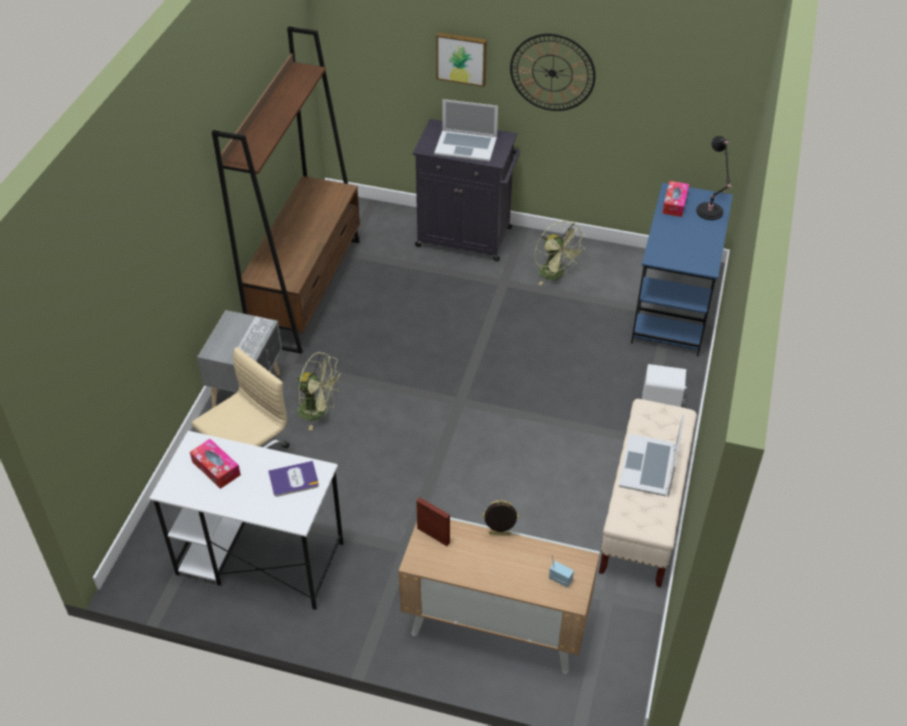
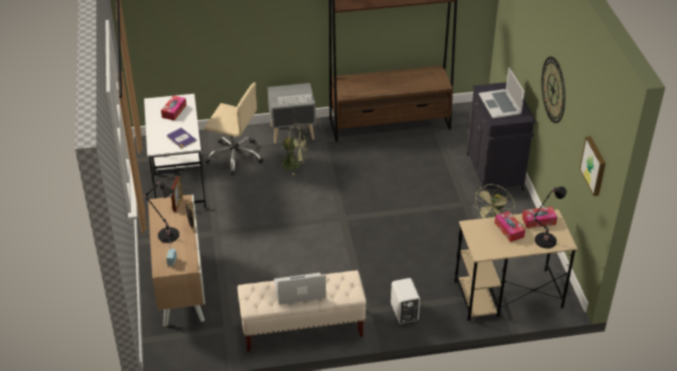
camera: 65 degrees right, 5 degrees down
green fan [295,352,342,430] -> green fan turned 75 degrees counterclockwise [280,123,309,175]
picture [436,32,487,87] -> picture moved to [580,136,606,196]
blue desk [631,183,733,356] -> beige desk [455,209,578,321]
none -> black table lamp [143,182,179,243]
none -> tissue box [494,211,525,242]

